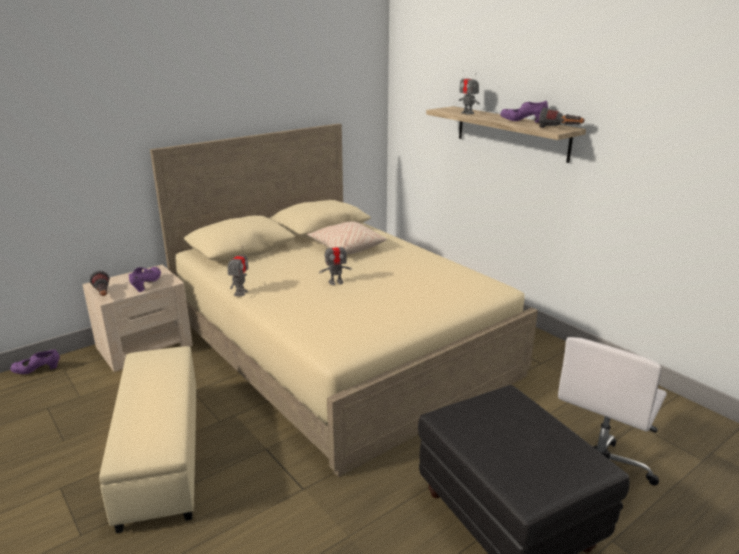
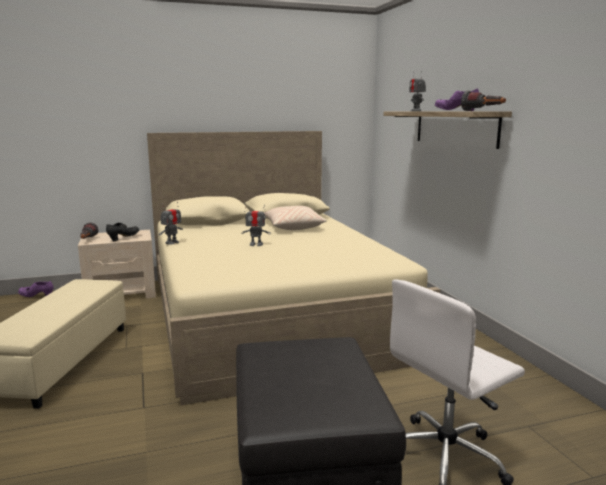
camera: 20 degrees right, 10 degrees down
purple shoe [129,267,161,292] -> black shoe [106,223,139,241]

